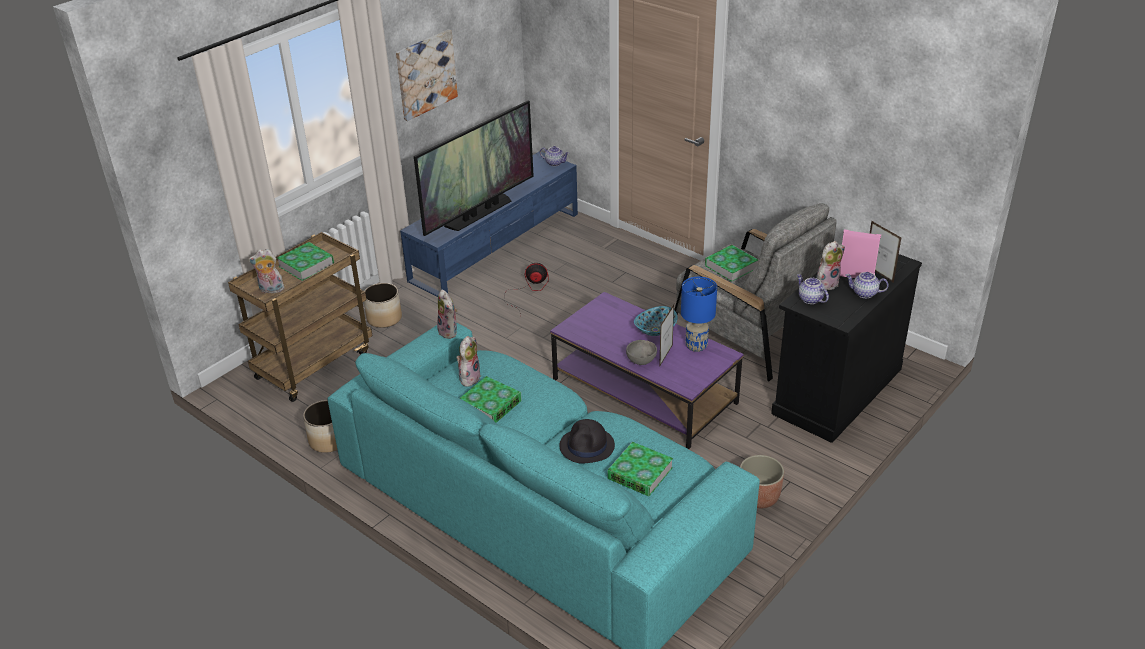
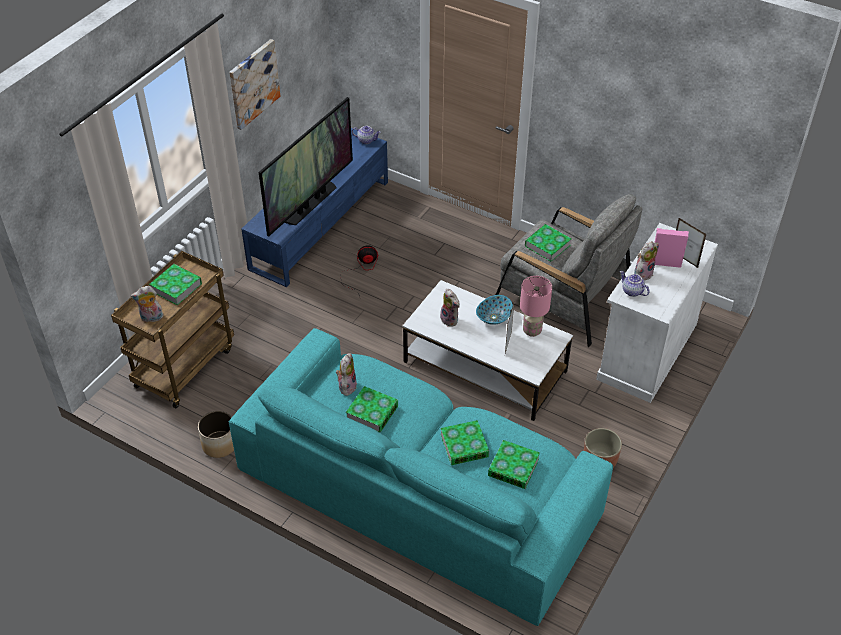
camera: 10 degrees left, 10 degrees up
planter [364,283,402,328] -> none
plush toy [437,290,458,339] -> plush toy moved to [440,289,460,327]
purple coffee table [550,292,744,449] -> white coffee table [402,280,573,421]
black hat [560,419,615,464] -> book [440,420,489,465]
grey bowl [626,340,657,365] -> none
blue table lamp [681,277,717,352] -> pink table lamp [520,276,552,337]
black cabinet [771,254,922,443] -> white cabinet [596,223,718,403]
teapot [845,272,889,298] -> none

